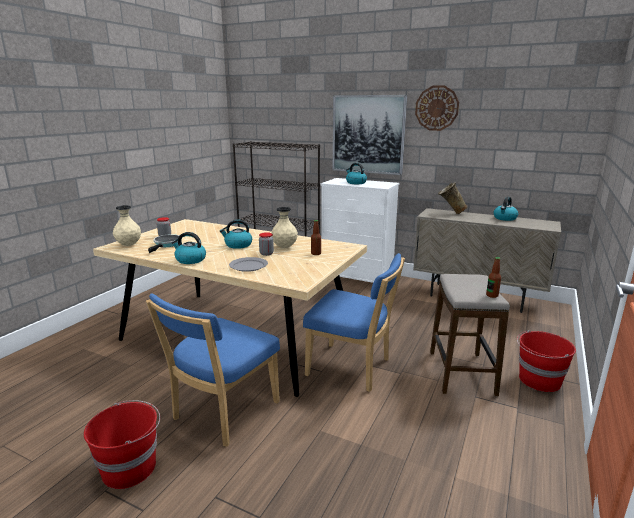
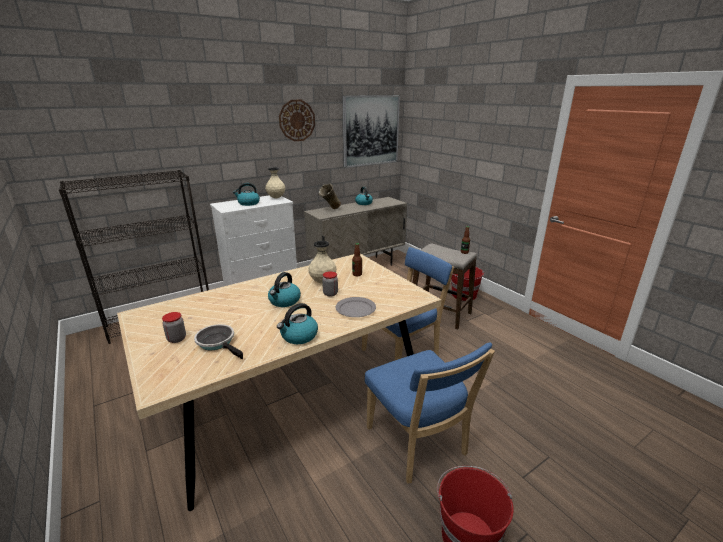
camera: 60 degrees left, 5 degrees up
beige vase [113,205,141,246] -> beige vase moved to [265,167,285,198]
picture [333,95,407,175] -> picture moved to [342,95,400,168]

